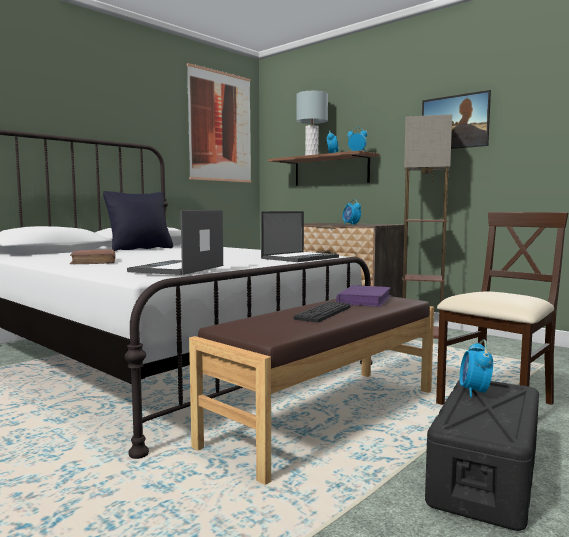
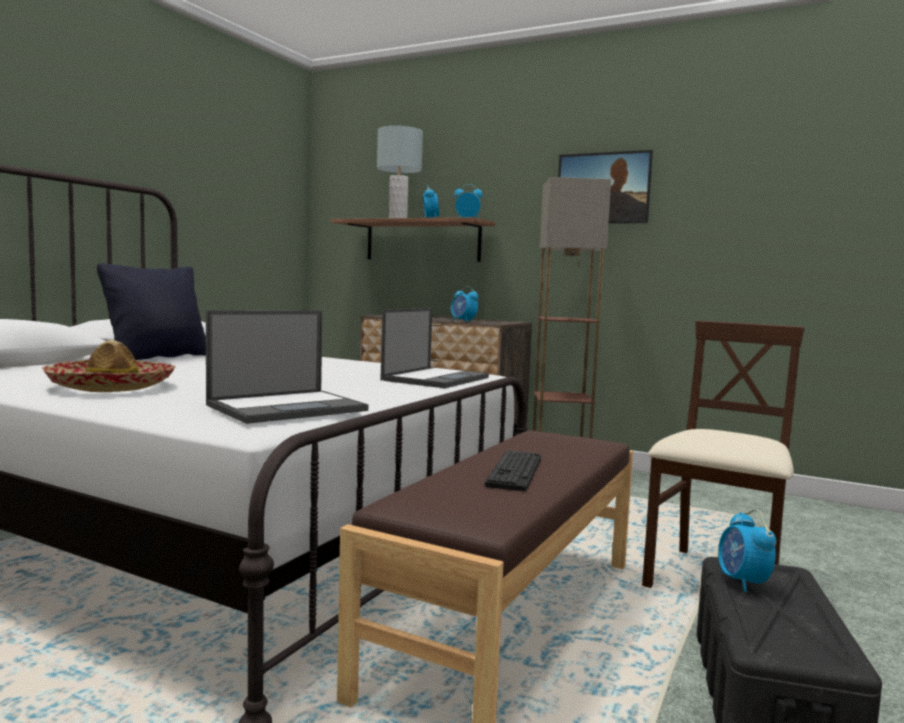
camera: 15 degrees left, 0 degrees up
brown book [70,249,115,264] -> hat [42,340,176,392]
laptop [127,210,223,275] -> laptop turned 135 degrees counterclockwise [206,310,368,424]
picture [187,63,251,183] -> none
purple book [336,285,392,307] -> none

